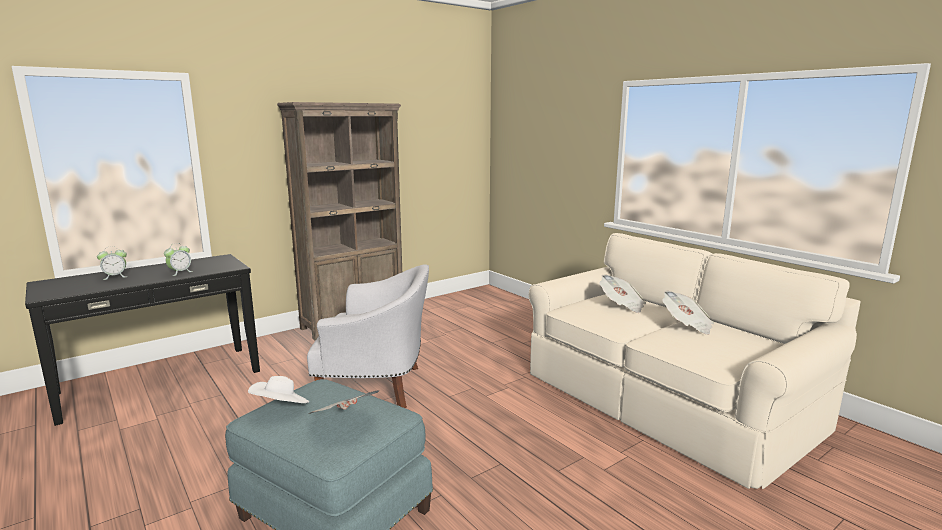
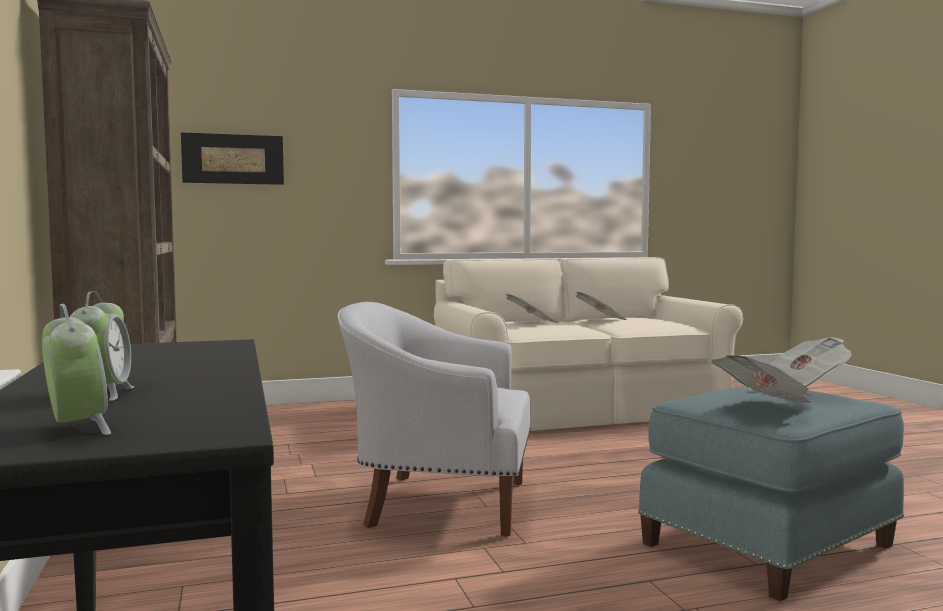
camera: 70 degrees left, 10 degrees down
alarm clock [164,243,193,276] -> alarm clock moved to [42,304,111,435]
white hat [248,376,309,403] -> newspaper [712,355,811,403]
white armchair [307,265,429,408] -> white armchair turned 105 degrees counterclockwise [337,302,531,536]
none -> picture [181,132,284,185]

